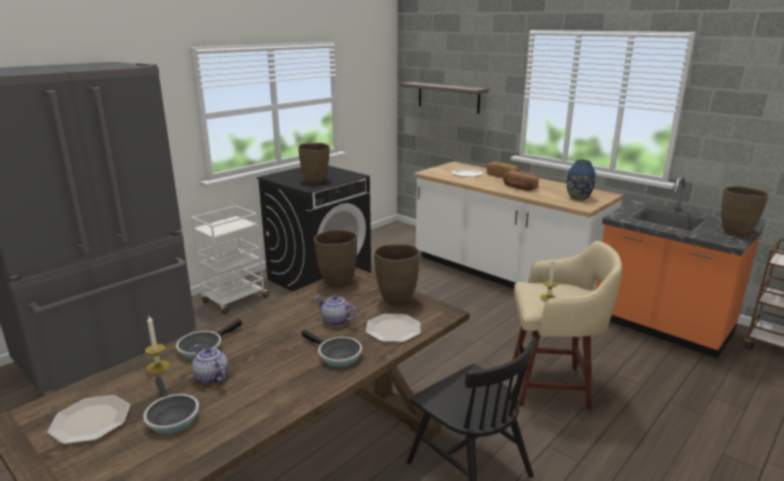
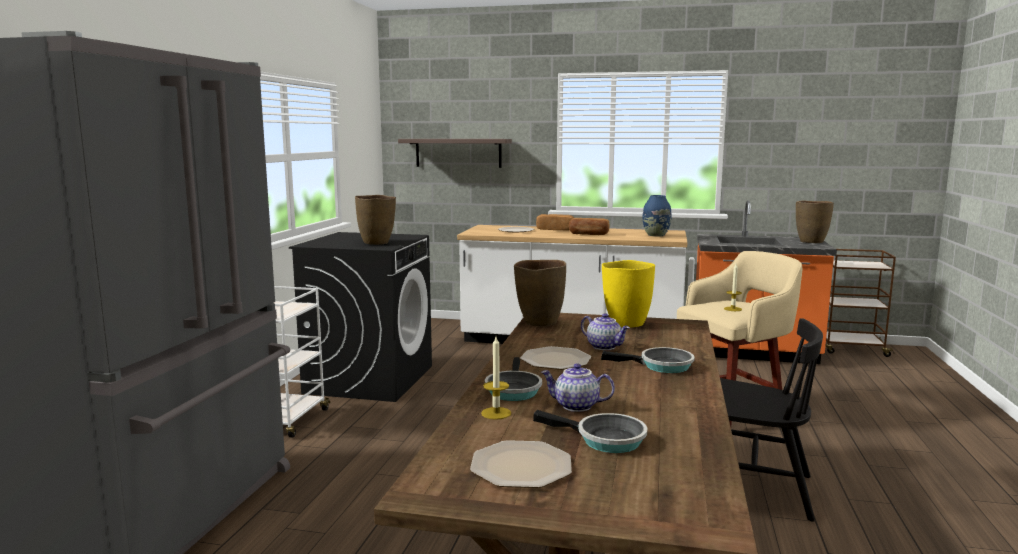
camera: 30 degrees left, 10 degrees down
teapot [315,295,357,326] -> teapot turned 135 degrees counterclockwise [581,313,630,350]
plate [366,314,421,342] -> plate moved to [520,346,591,370]
brown vase [374,244,420,305] -> yellow vase [602,260,655,327]

